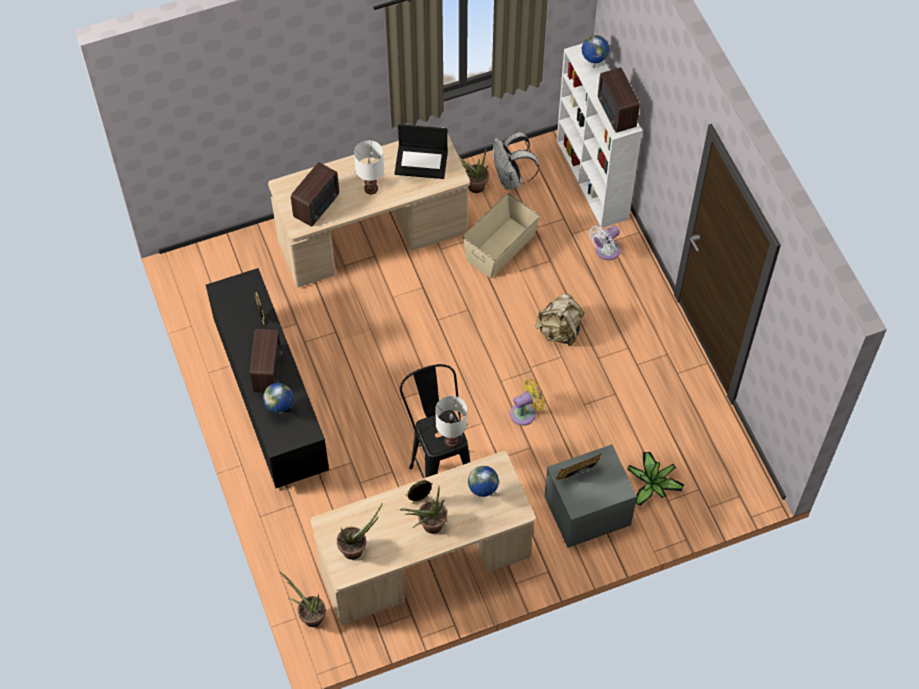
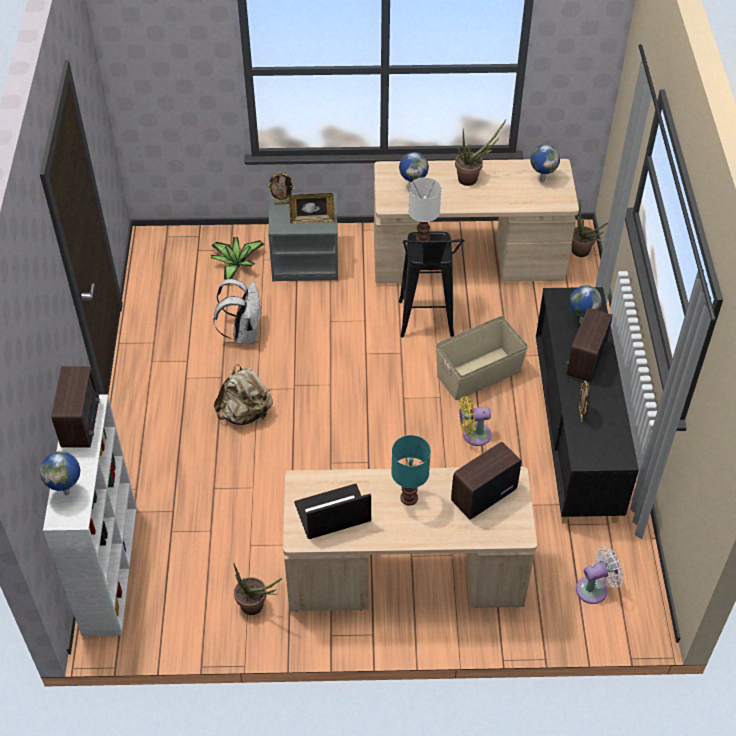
camera: 160 degrees left, 10 degrees down
potted plant [337,503,383,560] -> globe [530,144,560,182]
white table lamp [354,140,384,194] -> turquoise table lamp [391,435,431,505]
laptop [394,124,448,179] -> laptop turned 45 degrees counterclockwise [294,484,371,539]
picture frame [405,479,433,504] -> picture frame moved to [267,173,295,205]
beige storage box [463,193,540,278] -> beige storage box moved to [436,316,528,400]
white backpack [493,132,539,190] -> white backpack moved to [213,279,262,344]
yellow fan [510,379,545,426] -> yellow fan moved to [459,396,491,446]
white fan [589,225,620,260] -> white fan moved to [576,546,623,604]

